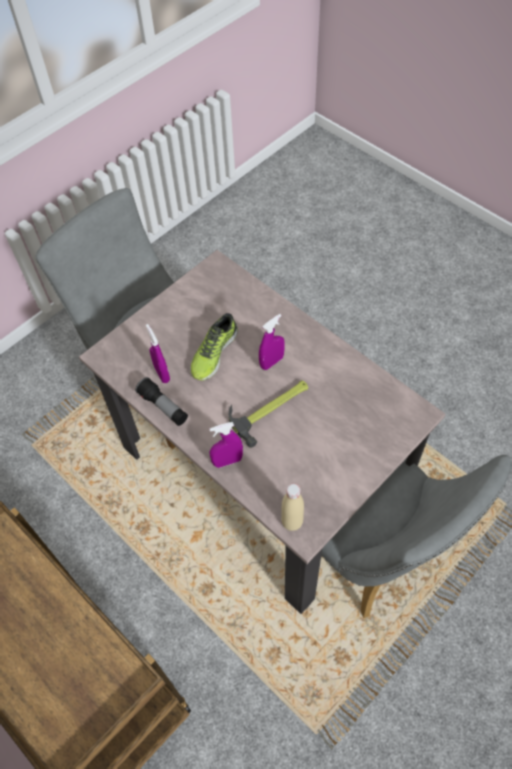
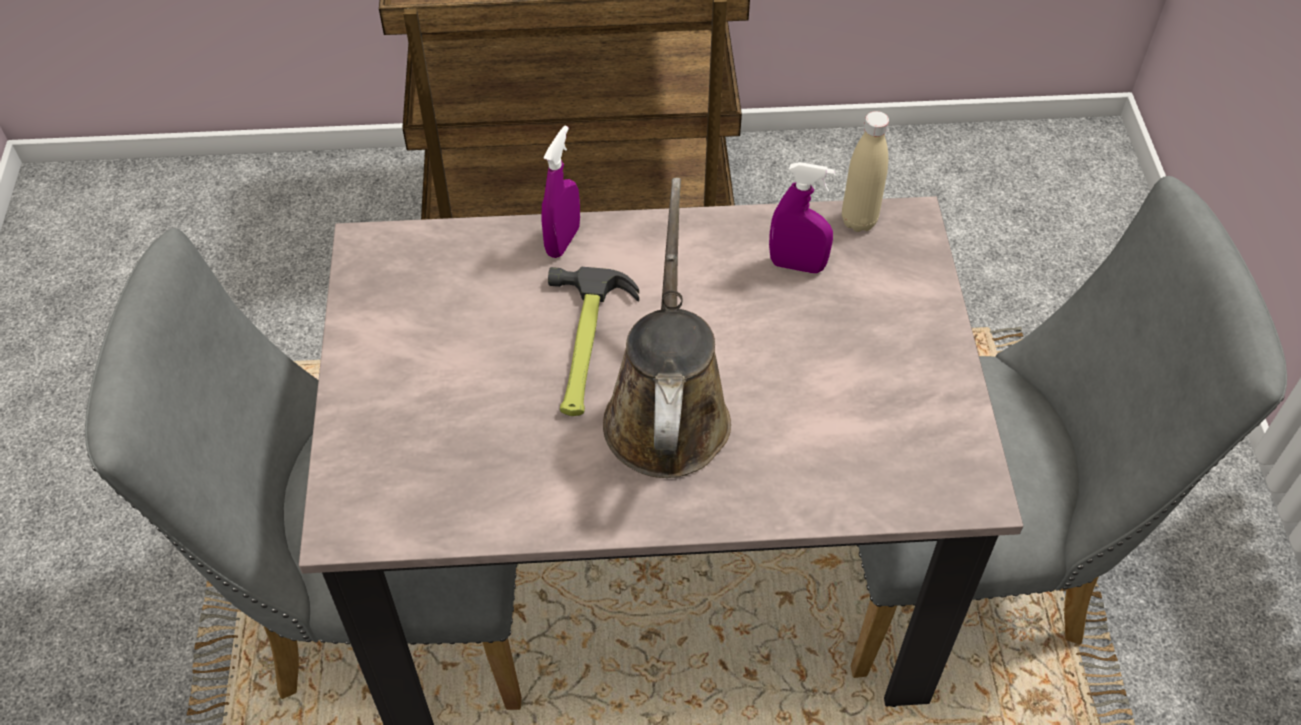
camera: 130 degrees right, 5 degrees down
flashlight [135,377,188,426] -> none
shoe [191,313,238,381] -> none
purple spray bottle [259,314,285,370] -> brown watering can [603,178,731,478]
beige bottle [281,483,304,531] -> beige bottle moved to [842,111,889,232]

